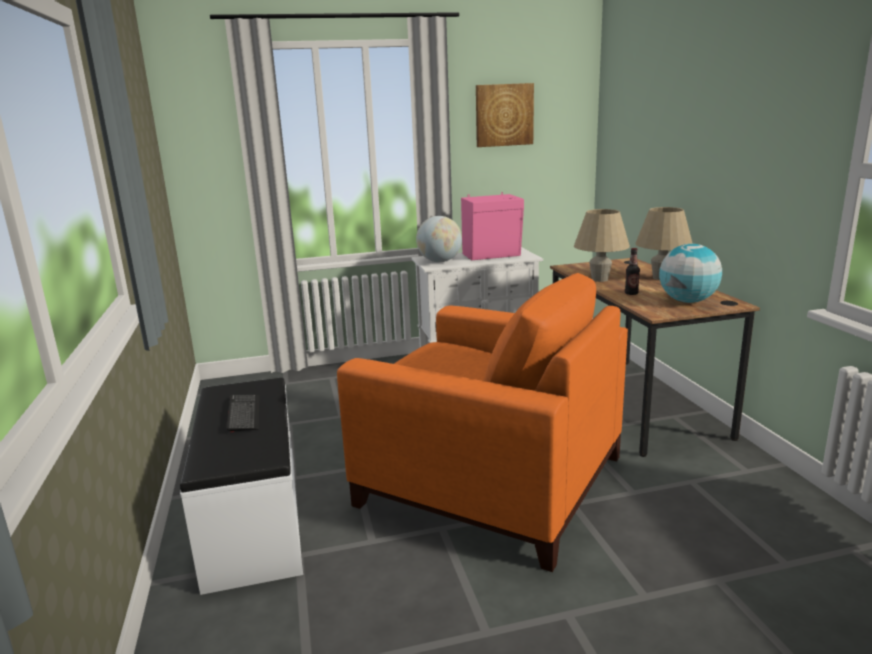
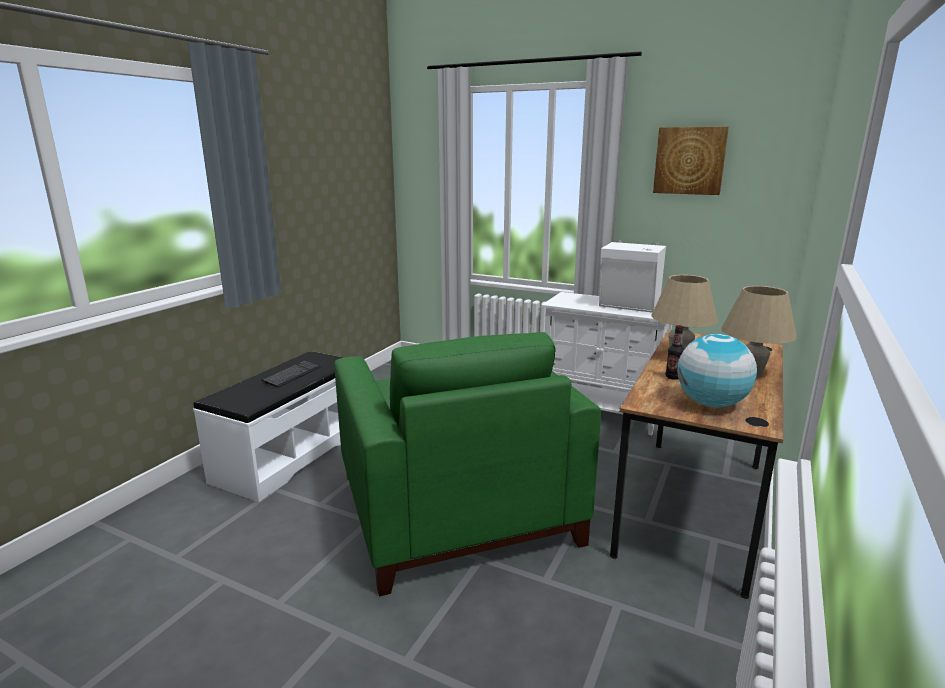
camera: 40 degrees right, 0 degrees up
orange armchair [337,273,628,572] -> green armchair [334,332,601,596]
globe [416,216,462,262] -> none
pink speaker [461,192,524,260] -> white speaker [599,240,666,313]

